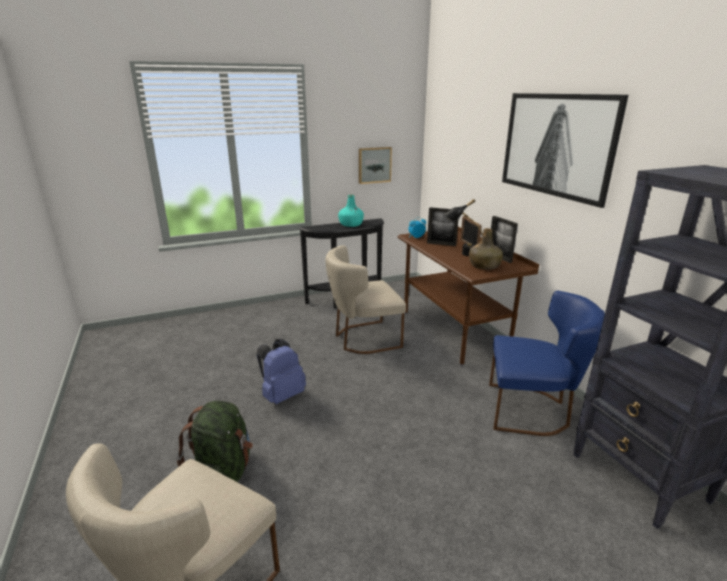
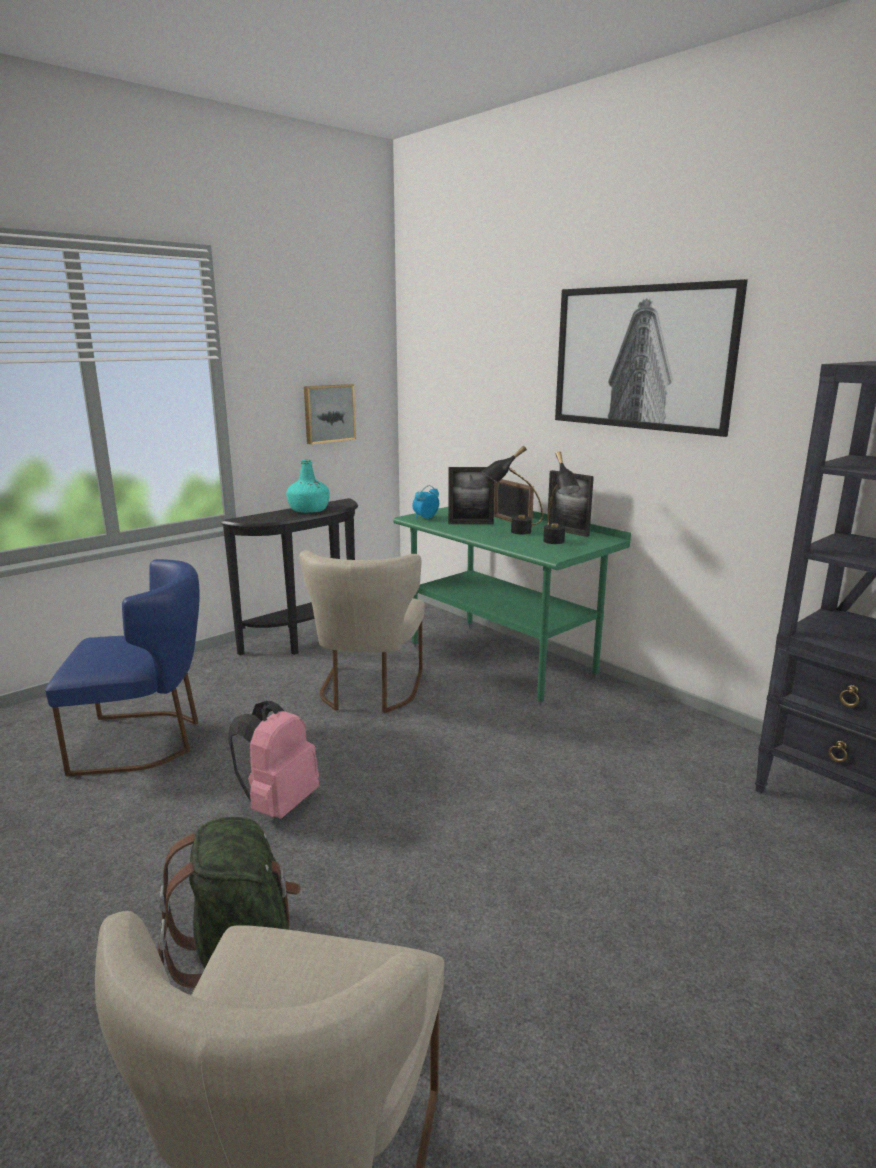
camera: 20 degrees left, 5 degrees down
blue backpack [257,339,306,404] -> pink backpack [228,701,319,819]
beige chair [326,245,406,354] -> beige chair turned 45 degrees counterclockwise [299,550,425,713]
brown desk [398,227,539,367] -> green desk [393,507,631,706]
green bottle [469,228,503,270] -> black table lamp [543,451,580,544]
blue chair [489,291,605,436] -> blue chair moved to [45,559,200,776]

